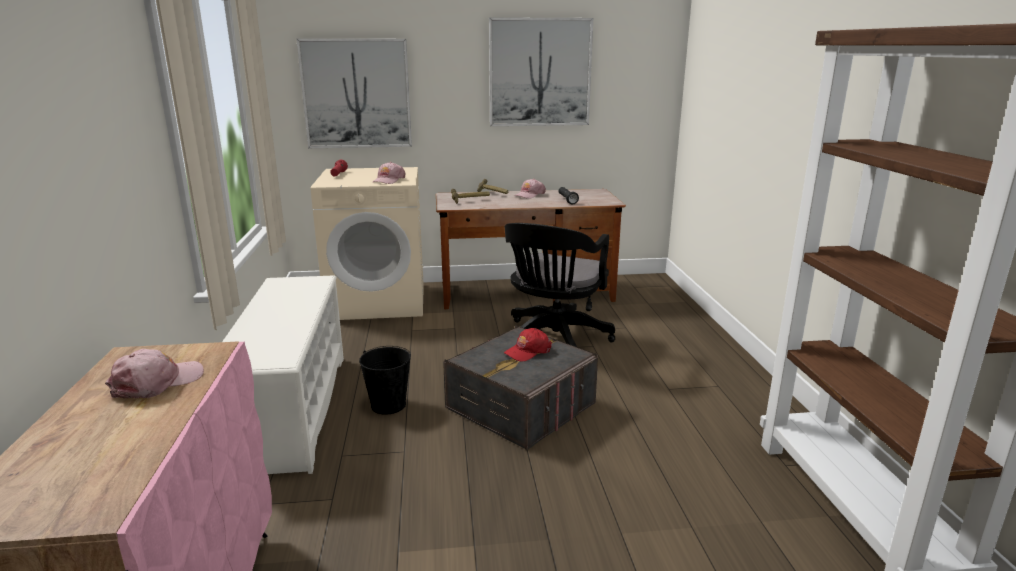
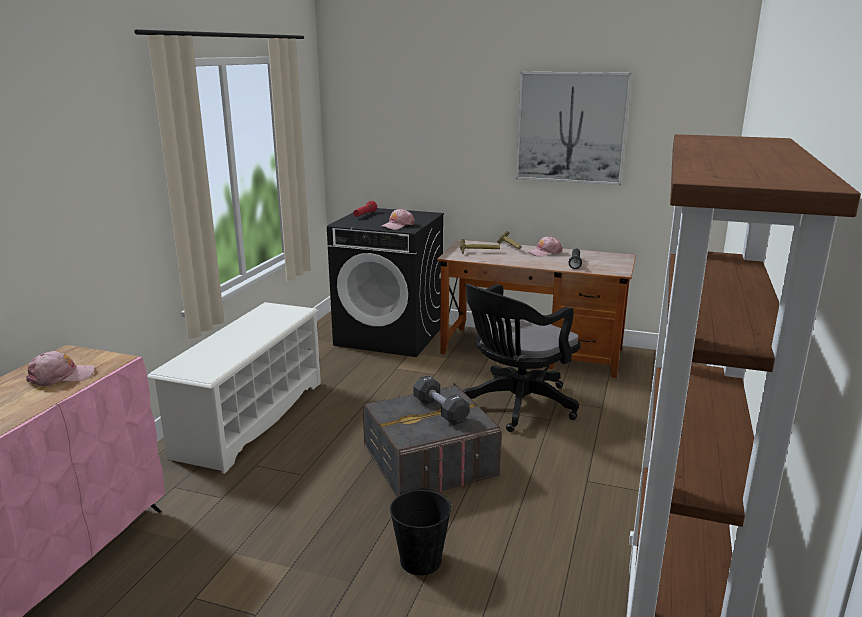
camera: 25 degrees right, 0 degrees up
picture [296,39,412,148] -> none
beige washing machine [310,167,424,320] -> black washing machine [327,208,444,357]
black bucket [359,346,411,415] -> black bucket moved to [390,489,452,575]
red cap [504,328,552,361] -> black dumbbell [413,375,469,425]

